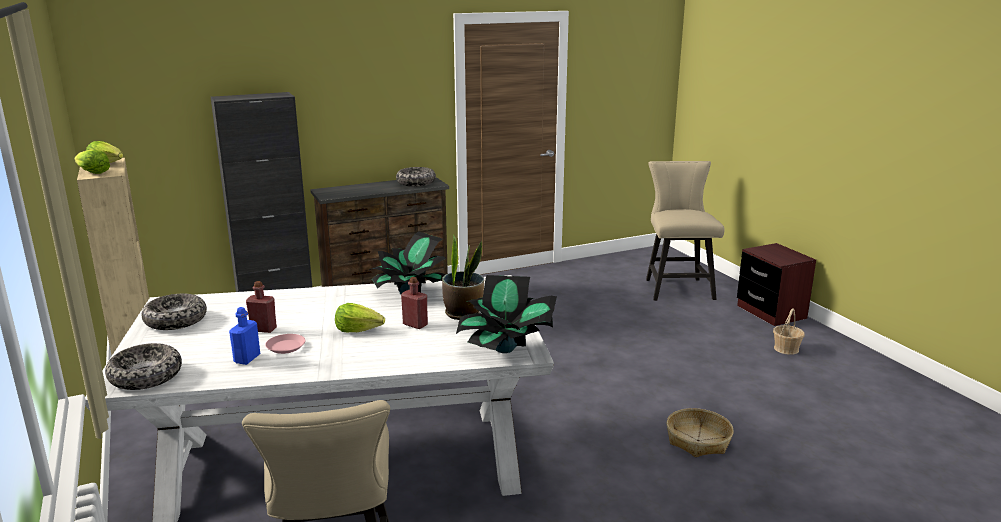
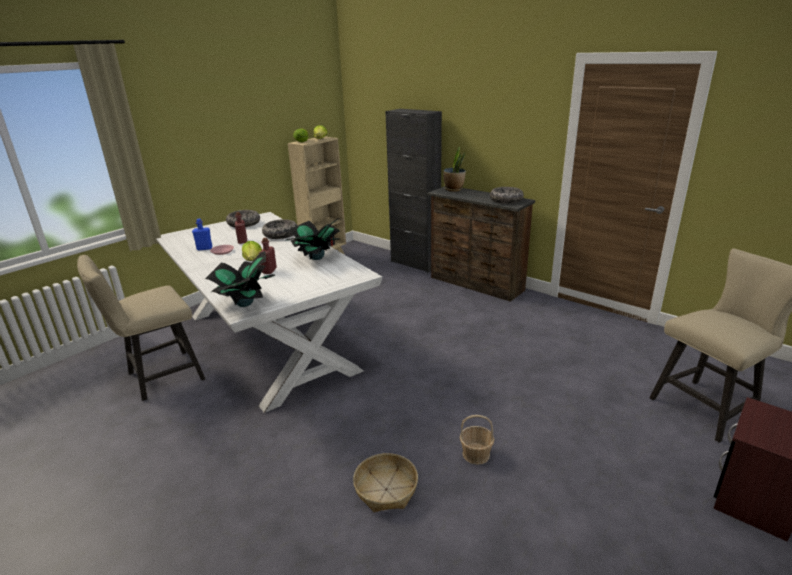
camera: 65 degrees right, 5 degrees up
bowl [105,343,182,390] -> bowl moved to [262,219,297,239]
potted plant [442,234,484,320] -> potted plant moved to [443,147,466,192]
basket [773,308,805,355] -> basket moved to [460,415,494,465]

